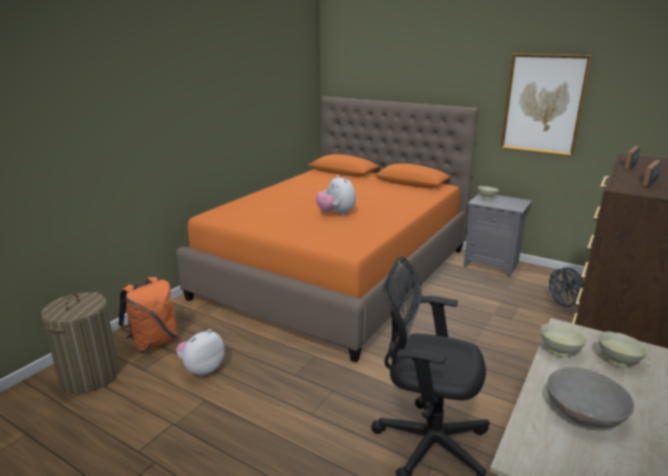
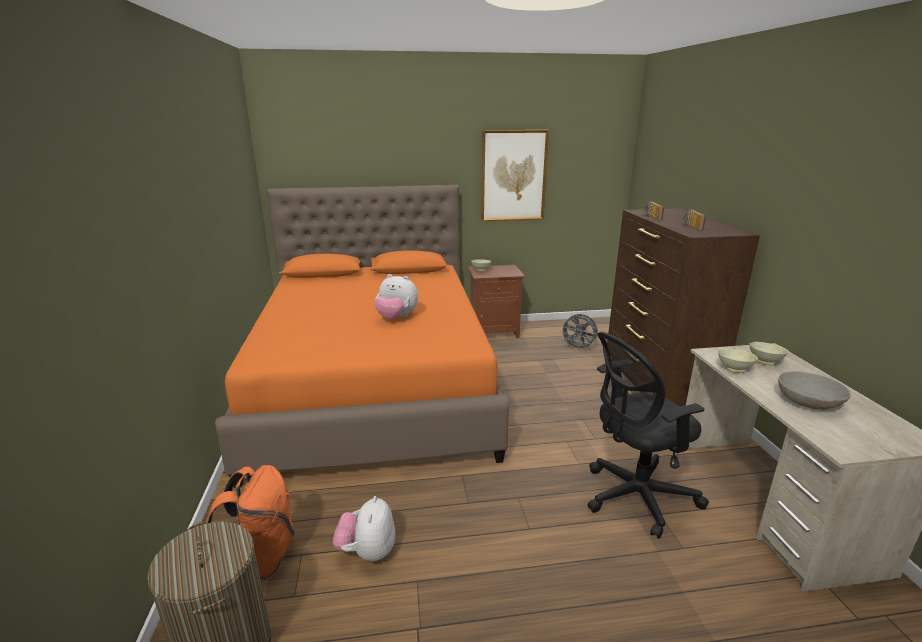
camera: 40 degrees left, 0 degrees up
grey nightstand [464,194,532,277] -> brown nightstand [467,265,525,338]

